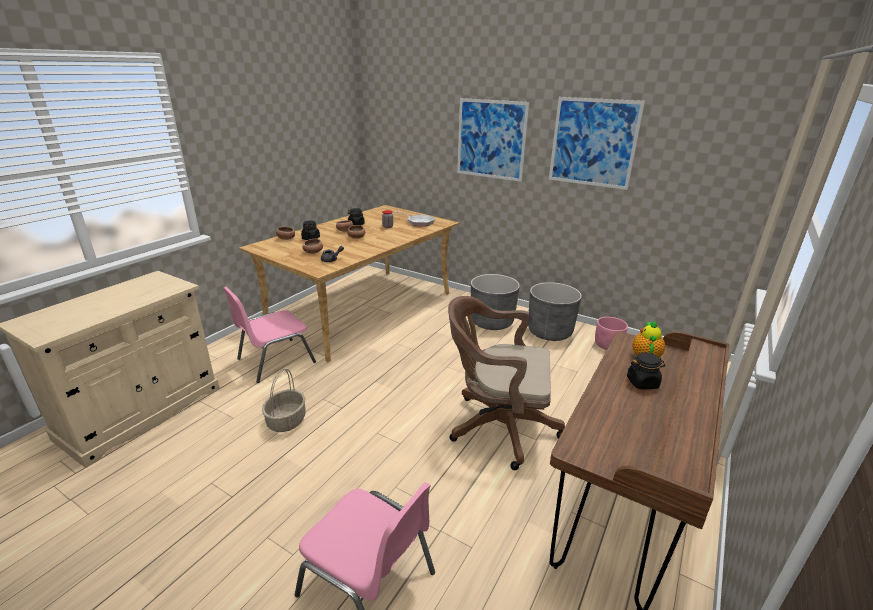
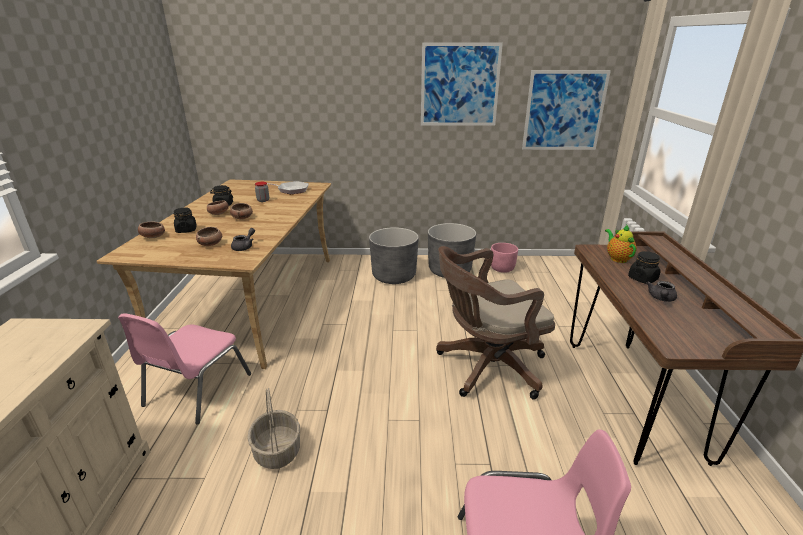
camera: 30 degrees left, 0 degrees up
picture [457,98,530,182] -> picture moved to [522,70,611,150]
none -> grey teapot [647,281,677,302]

